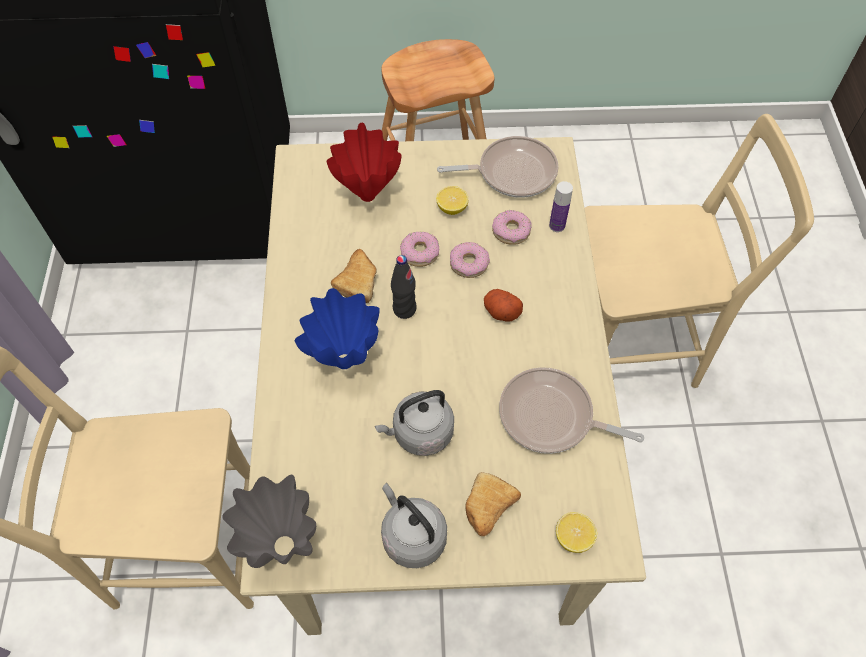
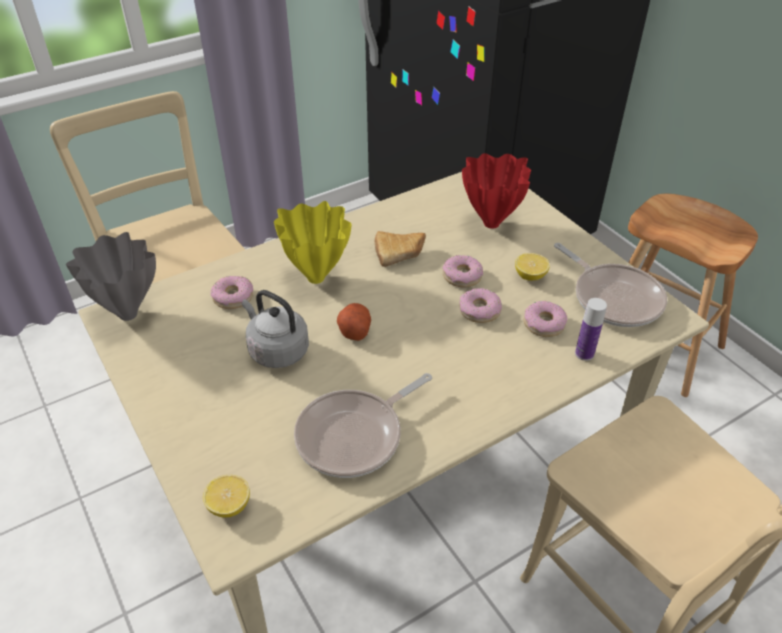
camera: 60 degrees right, 15 degrees down
blue vase [295,288,380,369] -> yellow vase [274,201,352,284]
grey kettle [381,483,447,568] -> none
black bottle [391,255,416,319] -> none
bread [465,472,521,536] -> none
potato [484,289,523,321] -> potato moved to [337,303,371,341]
frying pan [499,367,644,454] -> frying pan turned 120 degrees counterclockwise [294,373,432,478]
none -> donut [211,276,253,309]

